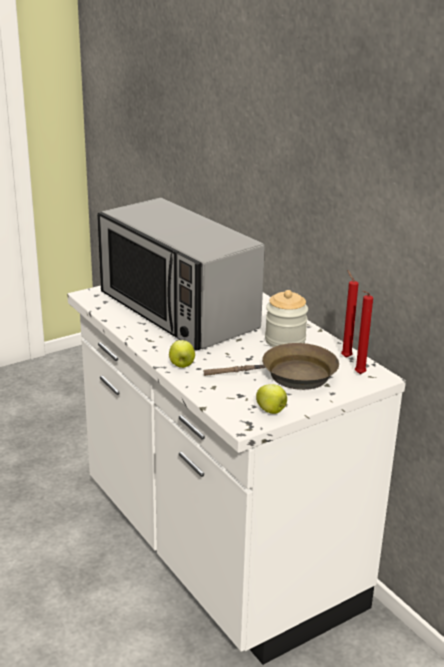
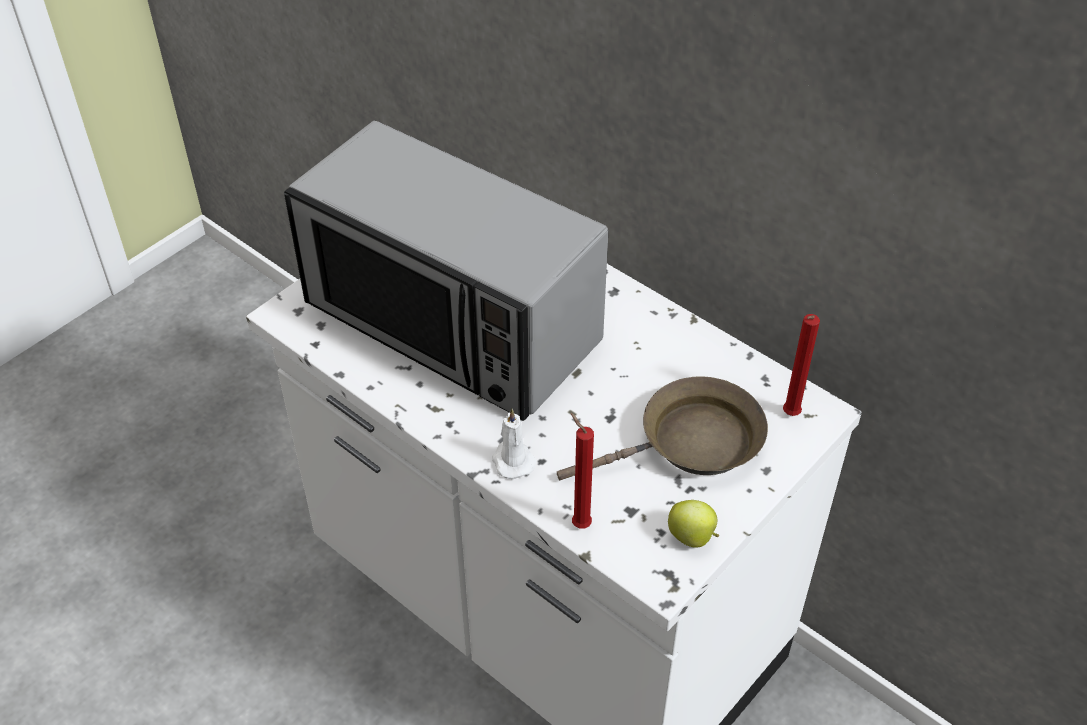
camera: 15 degrees left, 20 degrees up
apple [169,340,195,368] -> white candle [492,408,537,479]
jar [265,290,308,347] -> none
red candle [341,271,359,358] -> red candle moved to [571,413,594,528]

